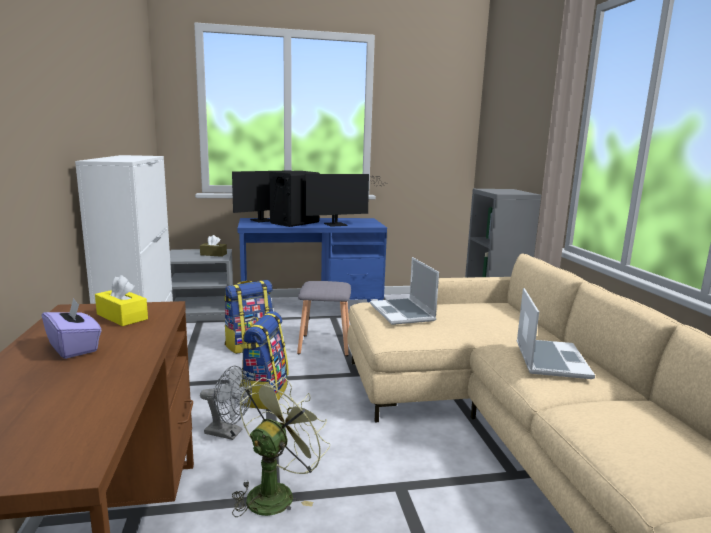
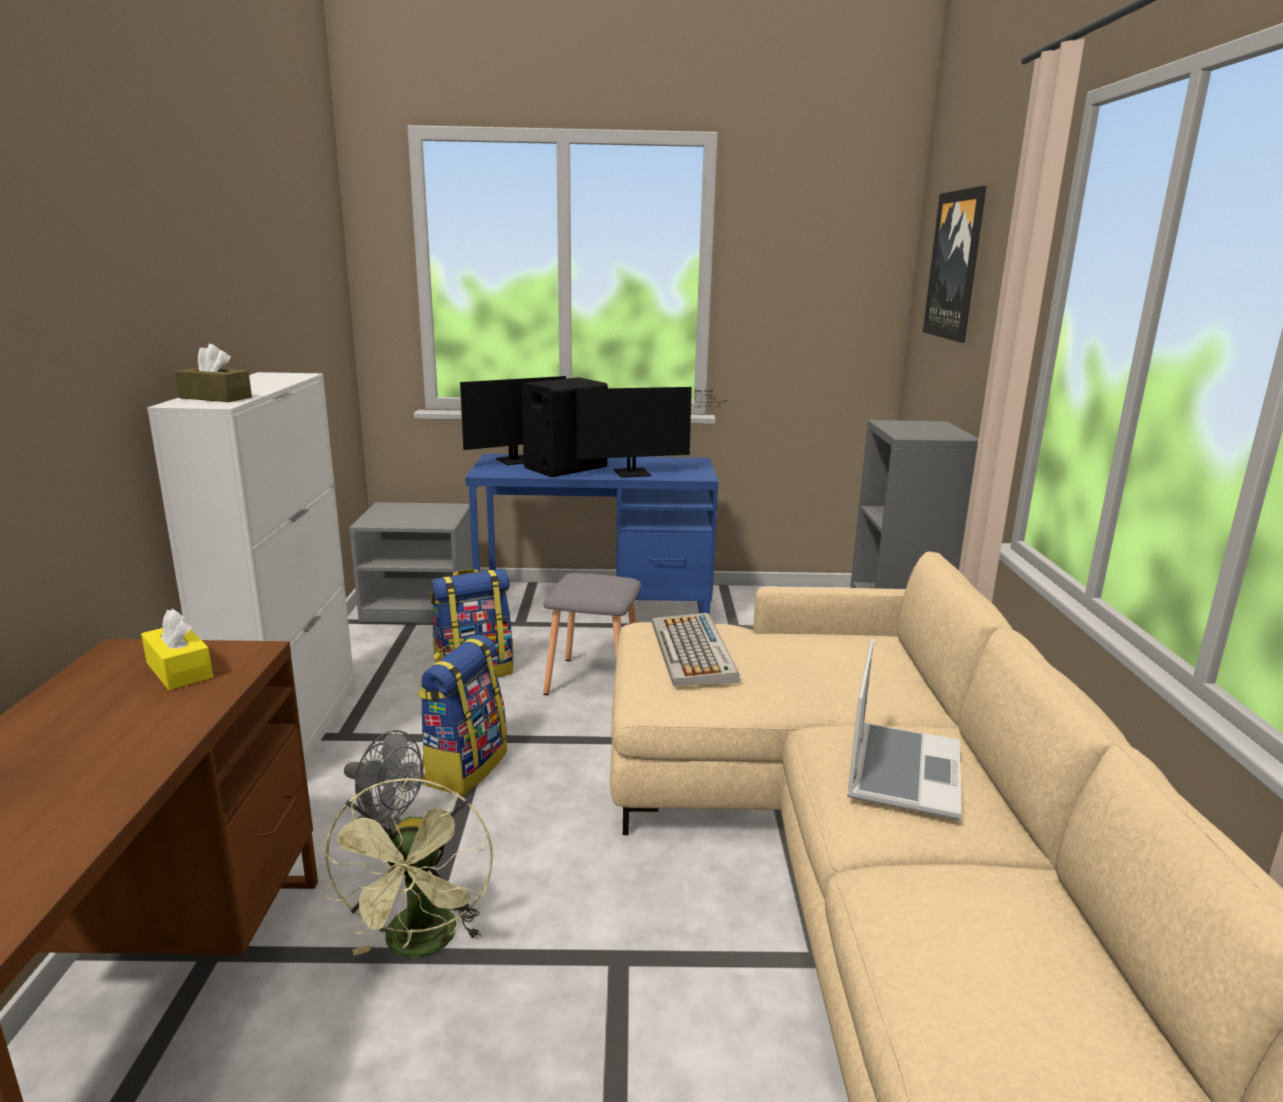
camera: 10 degrees right, 5 degrees up
purple tissue box [42,298,102,359] -> none
brown tissue box [200,235,227,257] -> brown tissue box moved to [175,344,252,402]
green fan [232,377,330,517] -> green fan turned 135 degrees clockwise [321,777,493,957]
laptop [370,257,439,325] -> keyboard [652,613,740,686]
none -> picture [923,186,987,343]

